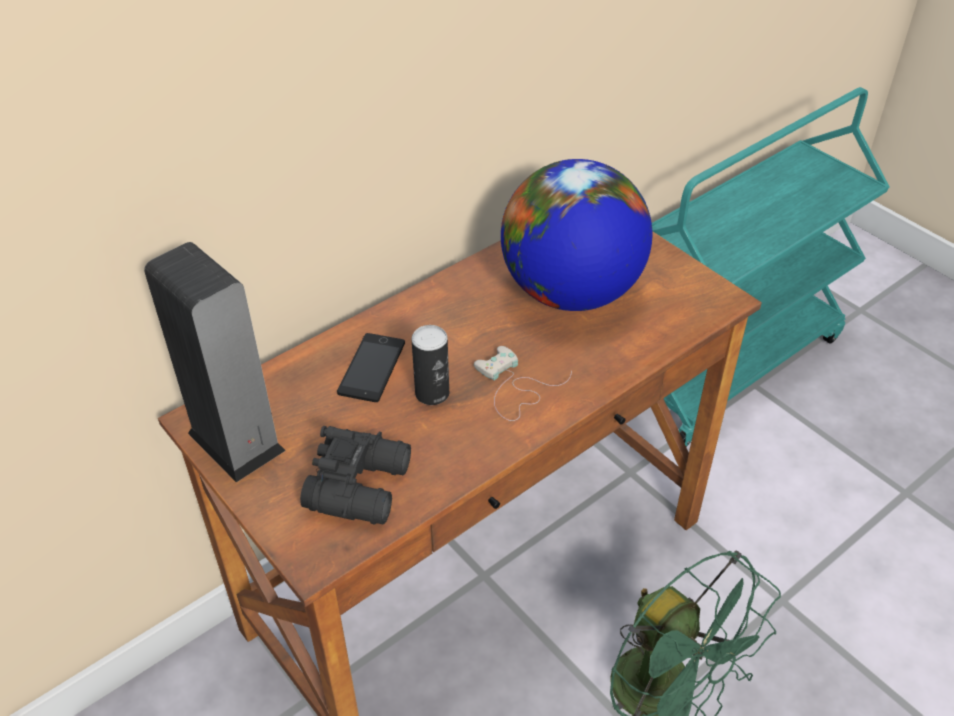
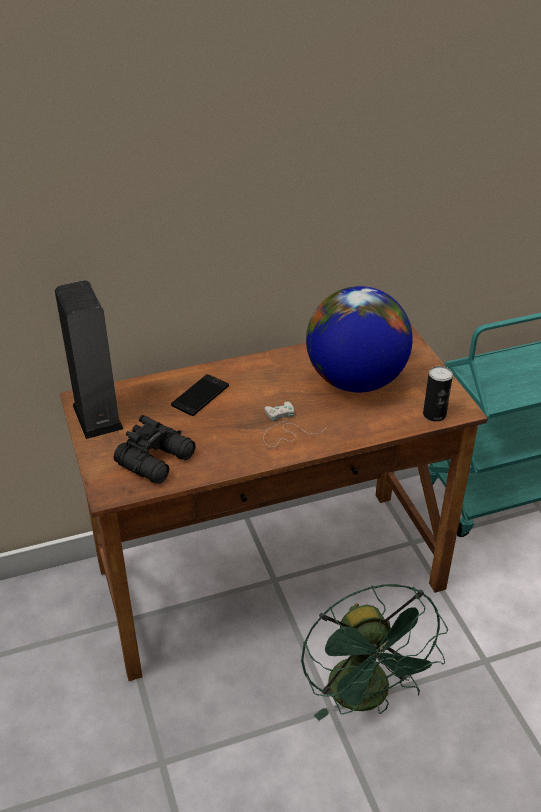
camera: 20 degrees right, 5 degrees down
can [412,325,449,405] -> can moved to [423,366,453,422]

